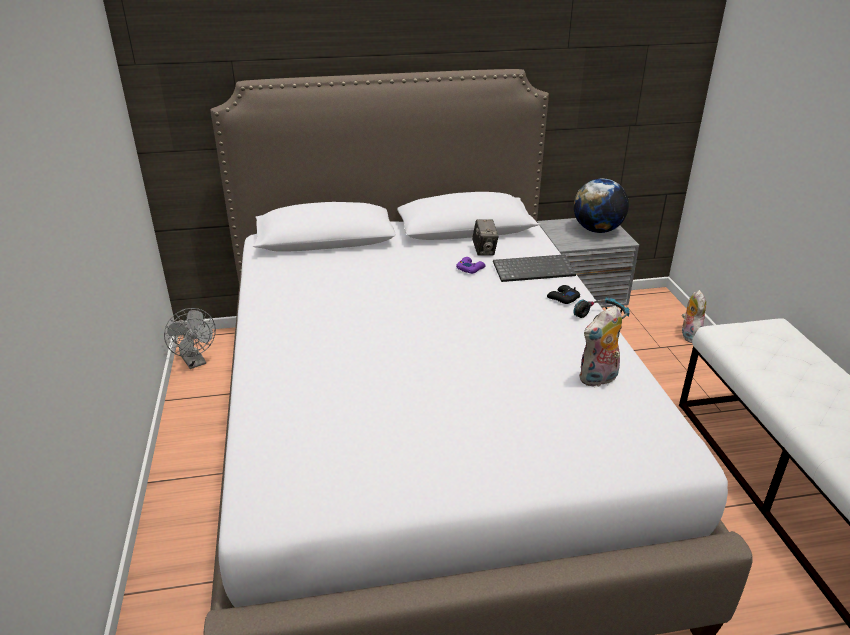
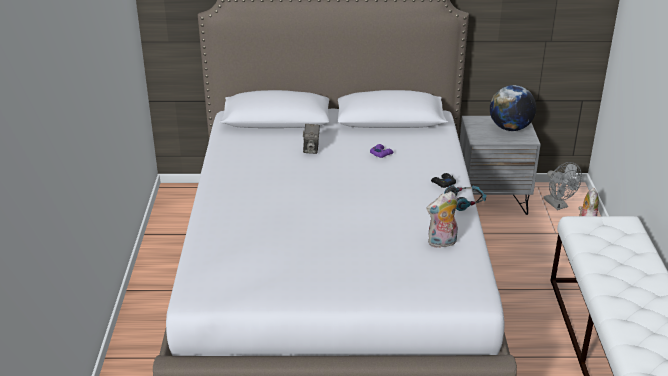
camera: 10 degrees right, 0 degrees up
grey fan [164,308,216,369] -> grey fan moved to [543,162,582,210]
camera [472,219,499,256] -> camera moved to [303,124,320,154]
keyboard [493,254,576,282] -> none

